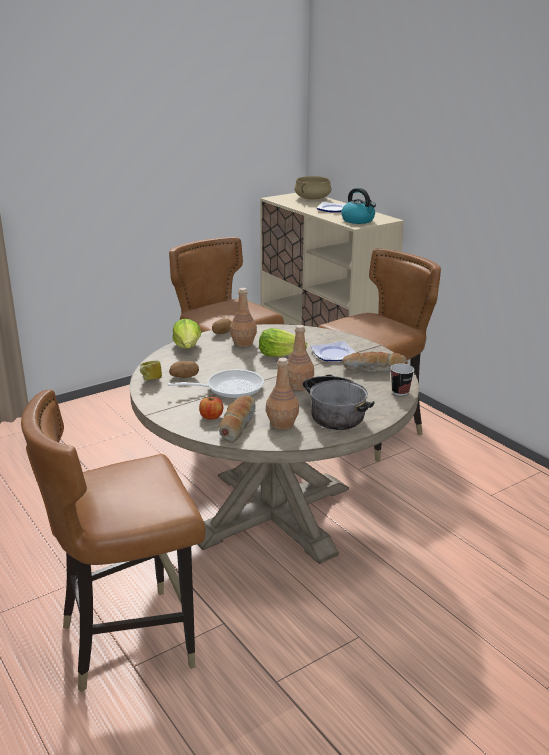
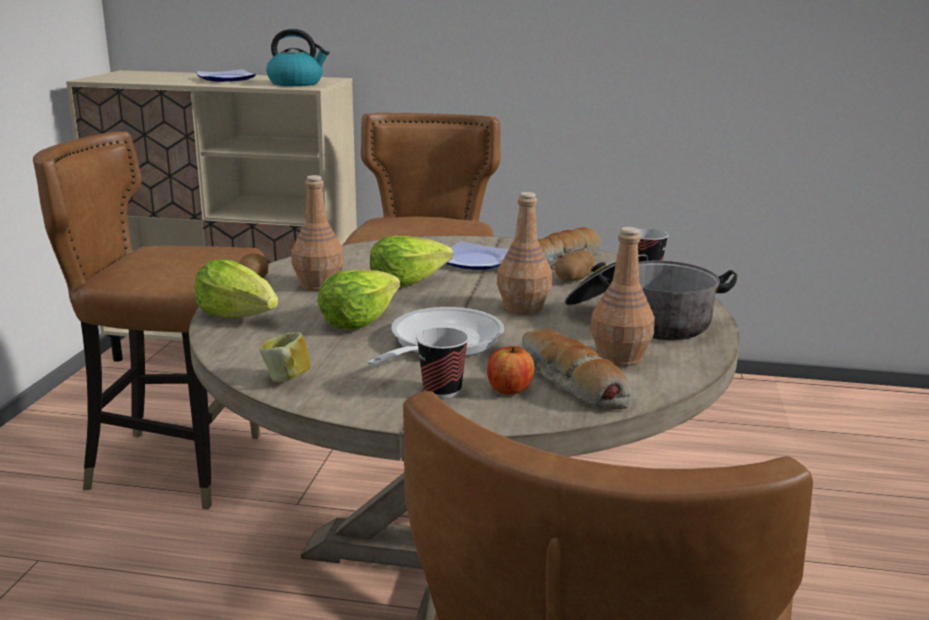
camera: 45 degrees left, 5 degrees down
potato [169,361,199,378] -> potato moved to [554,250,594,281]
beige cooking pot [294,176,331,200] -> none
none -> lettuce [317,270,400,330]
none -> cup [416,327,469,398]

